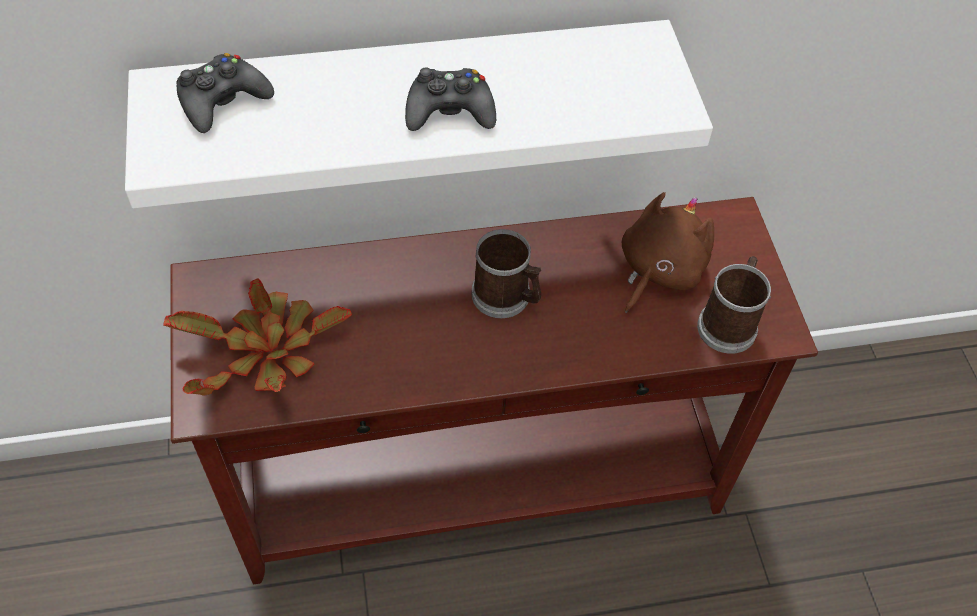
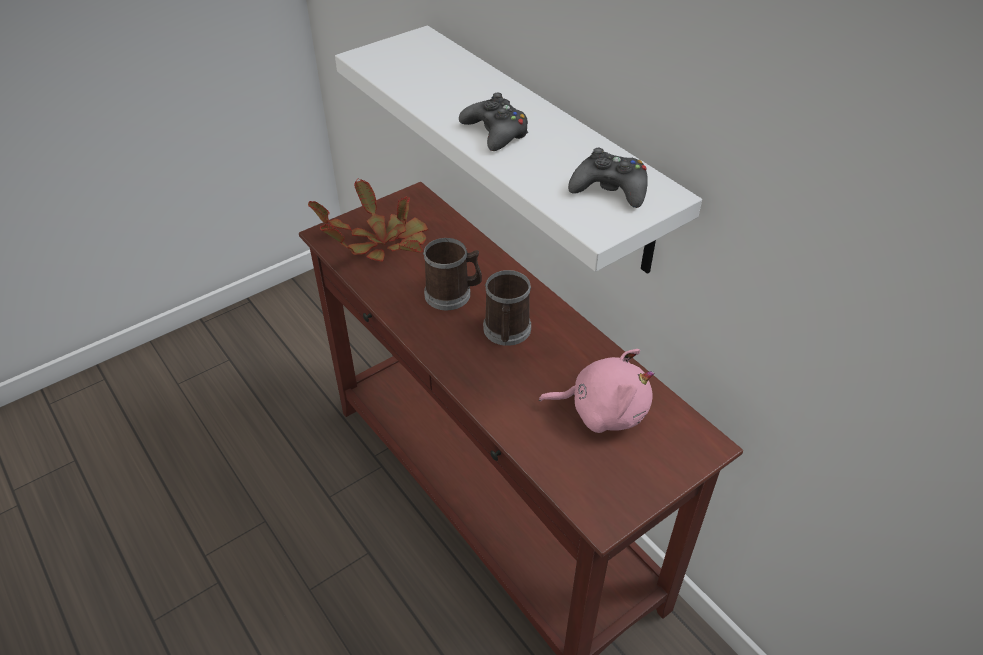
camera: 65 degrees right, 10 degrees down
black game controller [176,53,274,133] -> black game controller moved to [568,148,648,208]
brown plush toy [622,192,714,313] -> pink plush toy [539,349,655,433]
mug [697,256,771,354] -> mug moved to [423,238,482,310]

